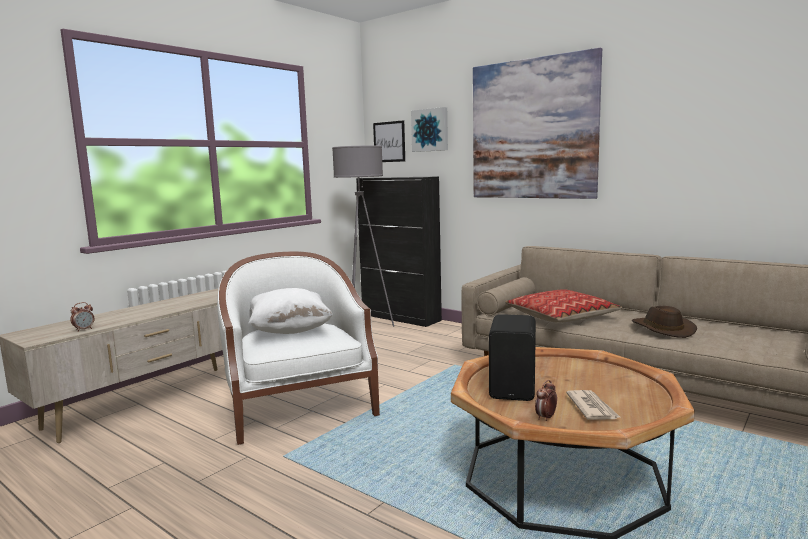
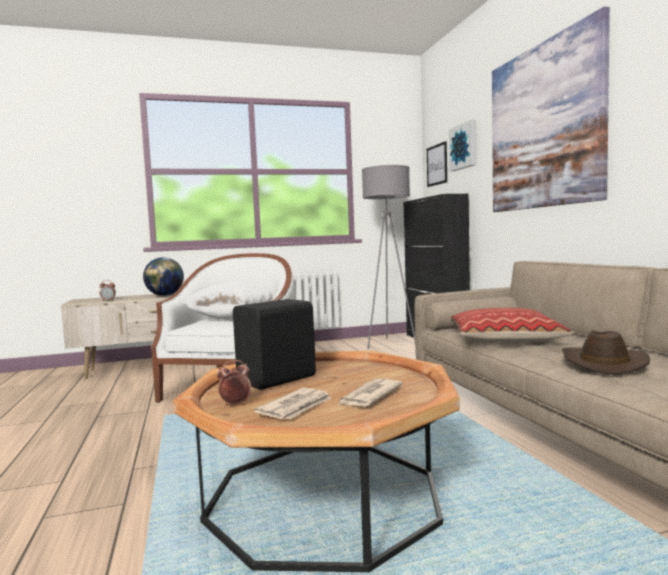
camera: 35 degrees right, 5 degrees down
none -> globe [143,257,184,296]
none -> newspaper [338,379,403,406]

